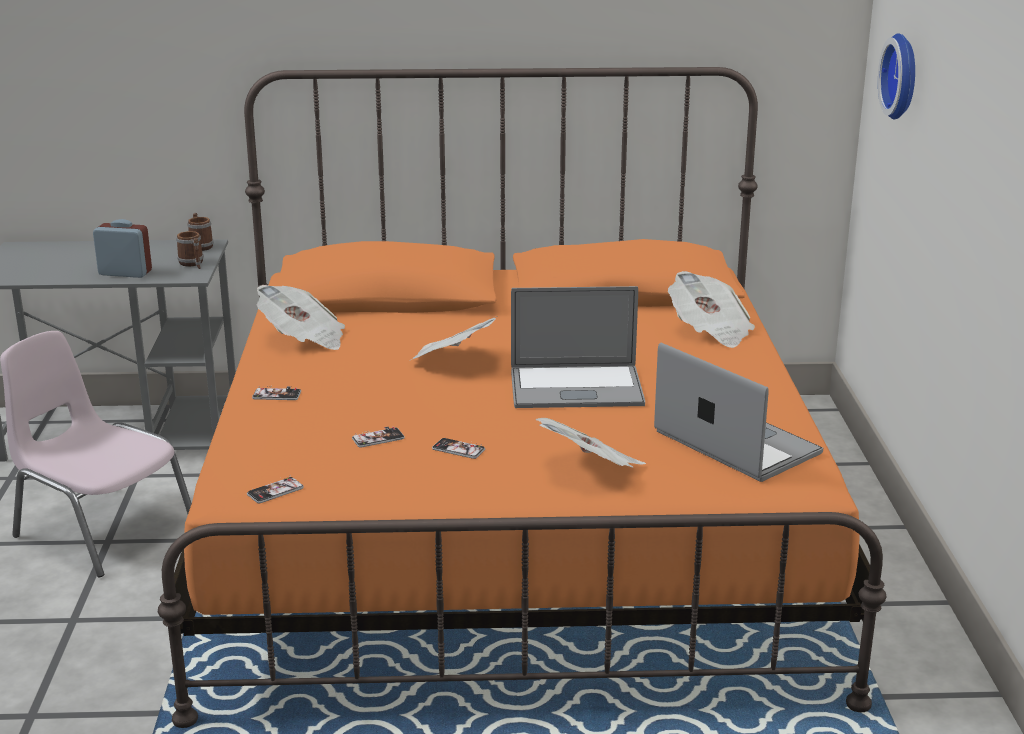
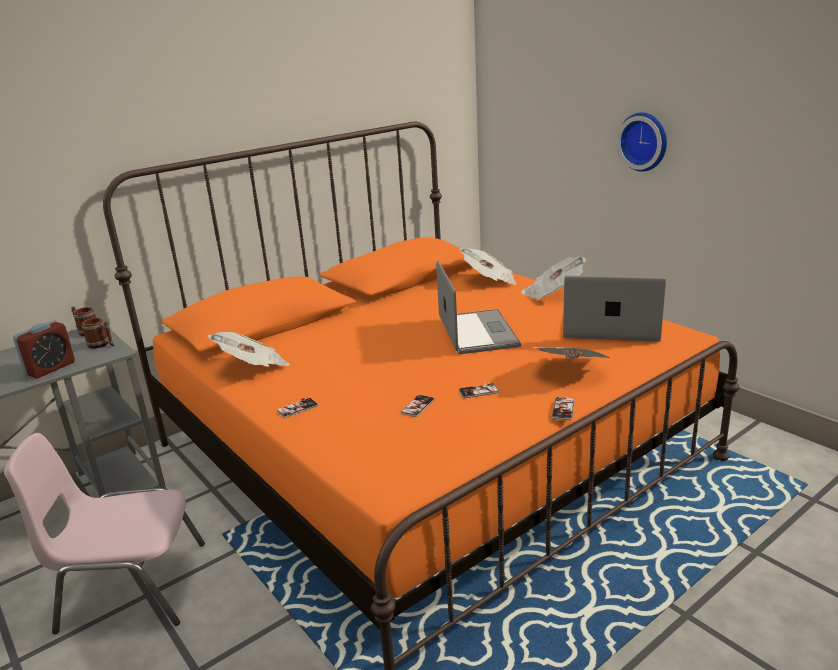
camera: 35 degrees left, 0 degrees up
alarm clock [93,219,152,278] -> alarm clock turned 150 degrees clockwise [13,321,75,378]
phone [247,477,304,503] -> phone moved to [552,396,575,420]
newspaper [409,316,497,361] -> newspaper moved to [521,257,587,300]
laptop [511,286,645,408] -> laptop turned 60 degrees counterclockwise [436,261,521,354]
wall clock [878,33,915,119] -> wall clock moved to [617,112,667,172]

